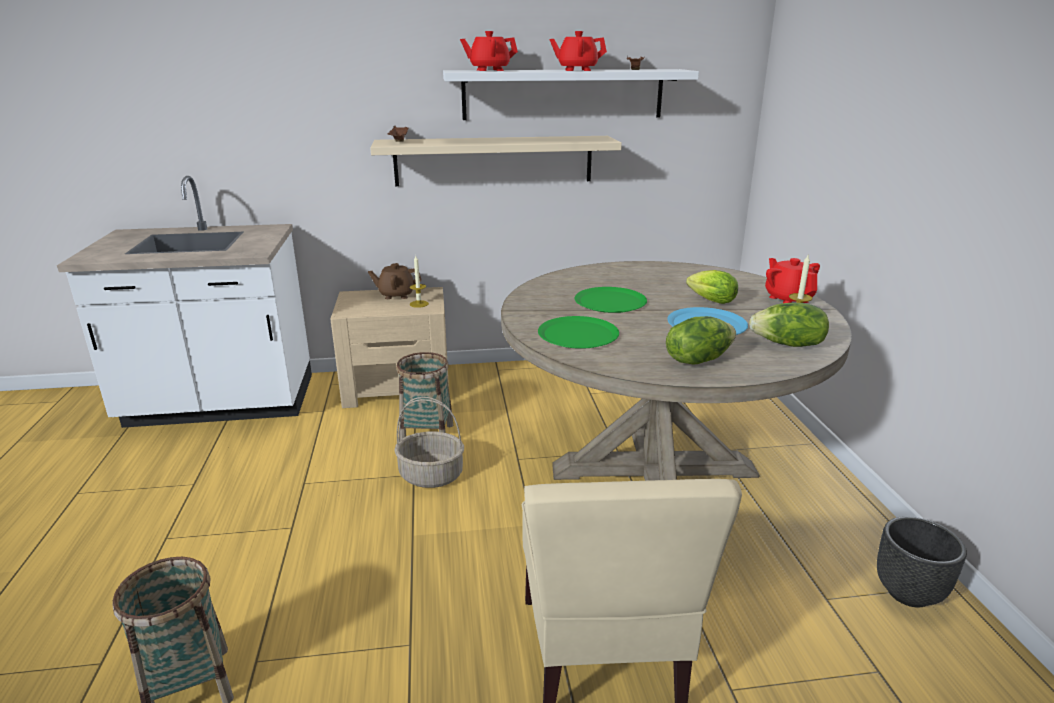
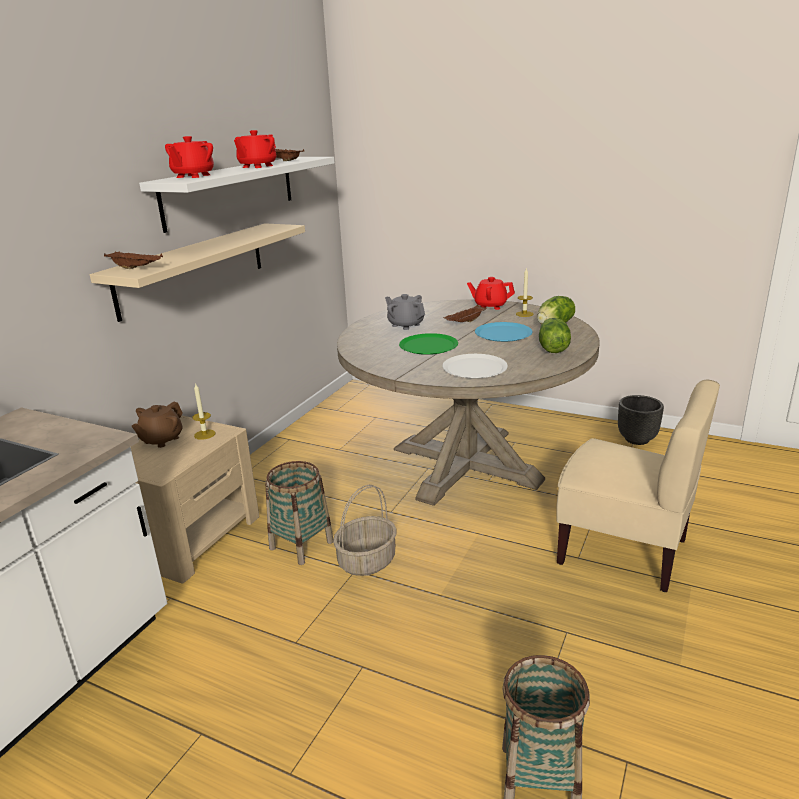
camera: 55 degrees left, 0 degrees up
green plate [538,316,619,349] -> white plate [442,354,508,379]
lettuce [686,270,738,304] -> brown tray [444,305,487,322]
none -> grey teapot [385,294,425,330]

